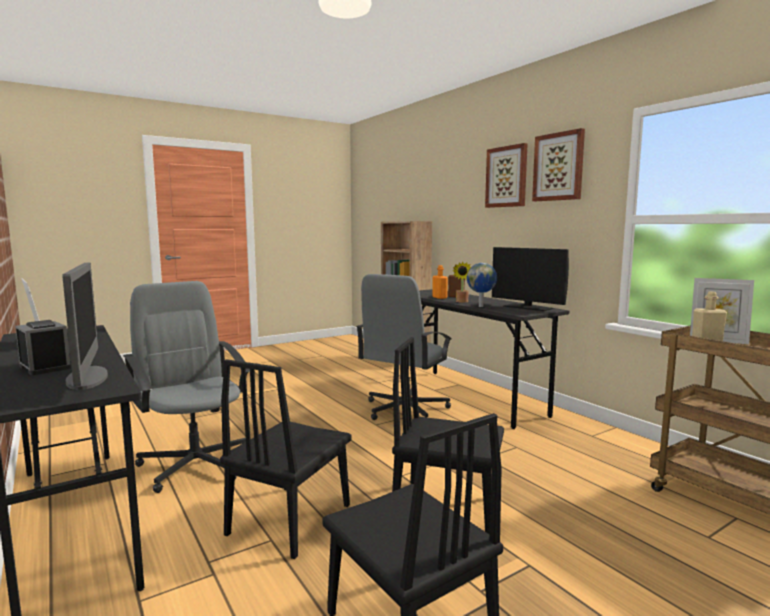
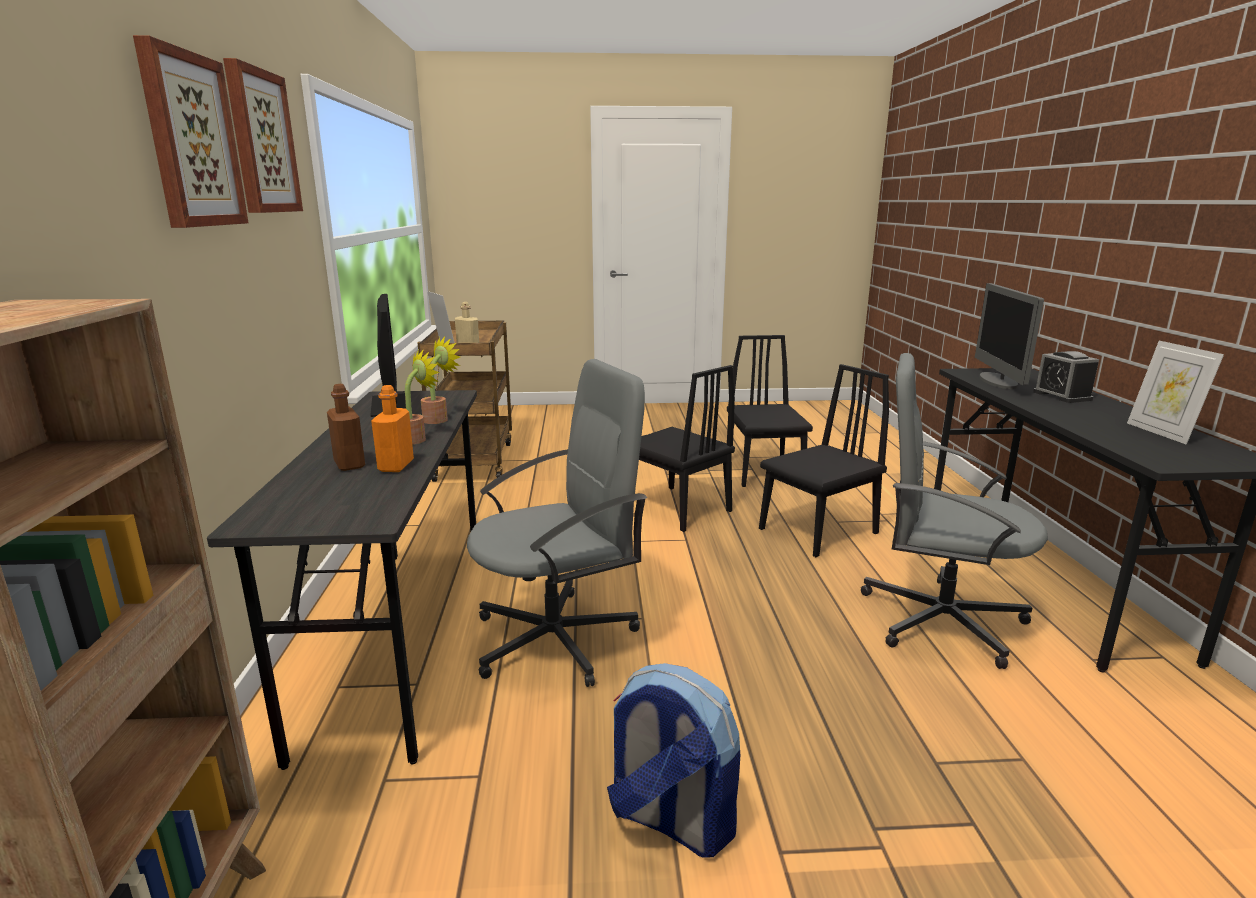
camera: 150 degrees left, 10 degrees up
grey office chair [123,281,250,493] -> grey office chair turned 120 degrees clockwise [861,353,1048,669]
globe [467,263,497,307] -> potted plant [421,337,460,424]
none -> backpack [607,663,740,858]

